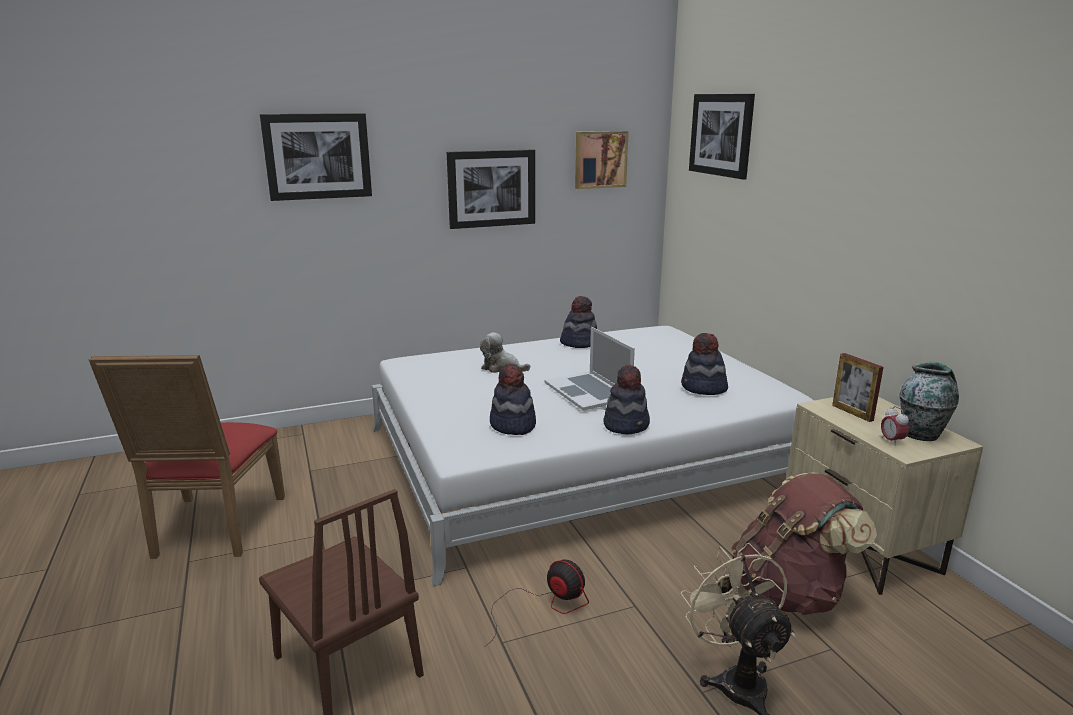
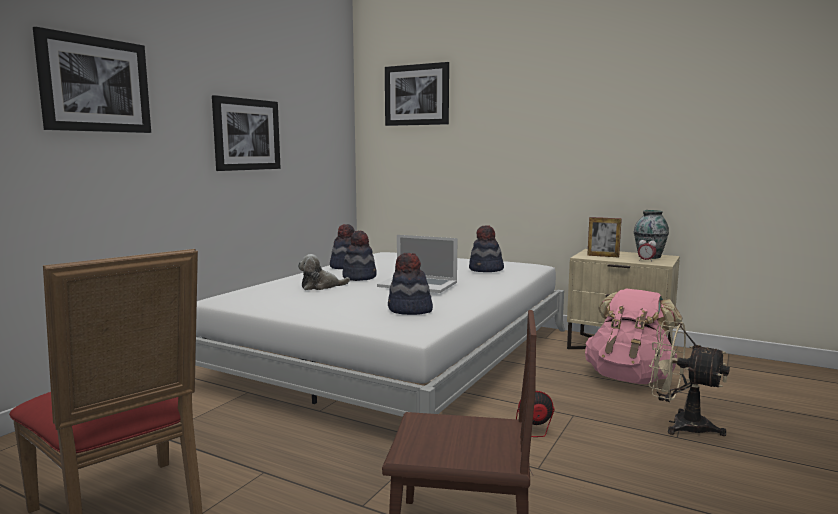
camera: 40 degrees left, 10 degrees down
picture [575,131,629,189] -> none
hat [603,365,650,434] -> hat moved to [342,230,377,281]
brown backpack [731,472,877,615] -> pink backpack [585,289,682,384]

